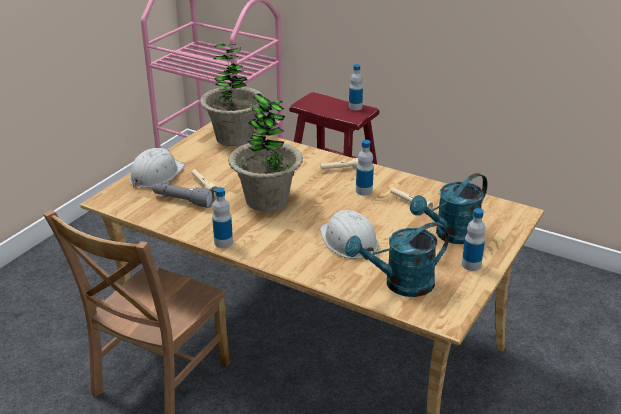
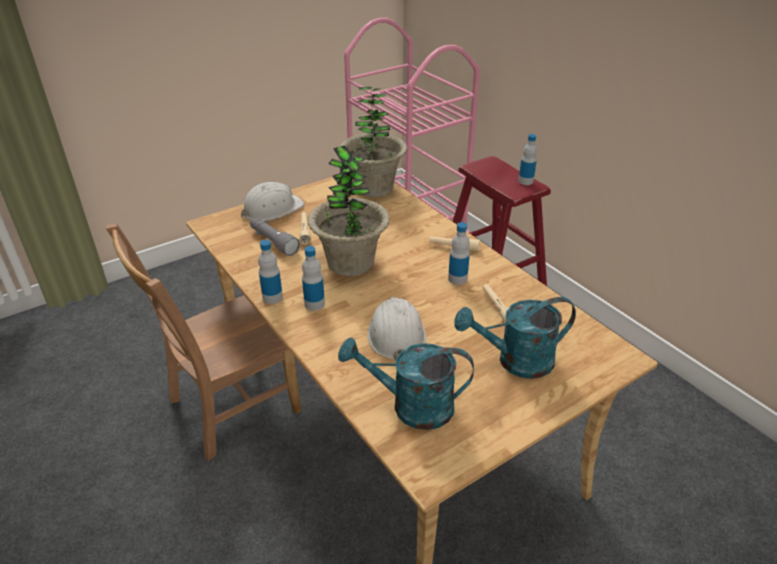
camera: 25 degrees right, 5 degrees up
bottle [462,208,485,271] -> bottle moved to [302,246,325,311]

